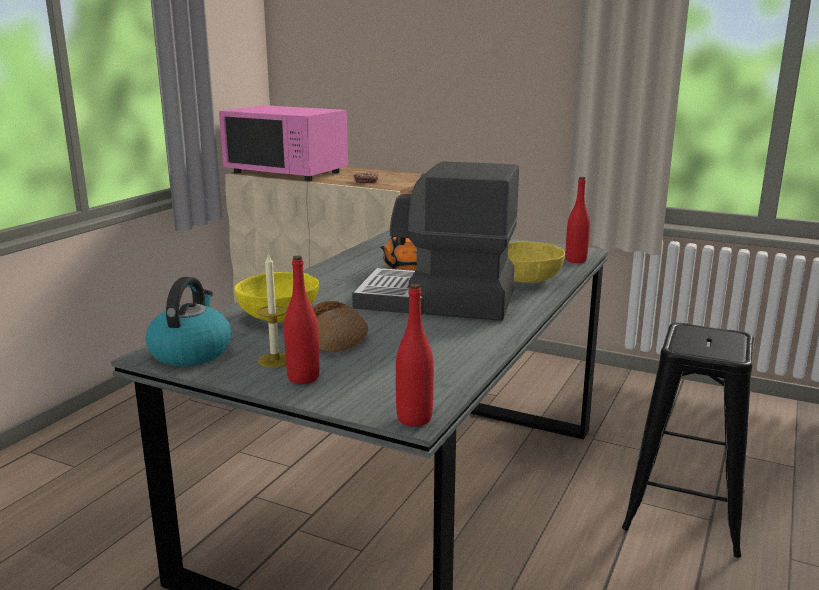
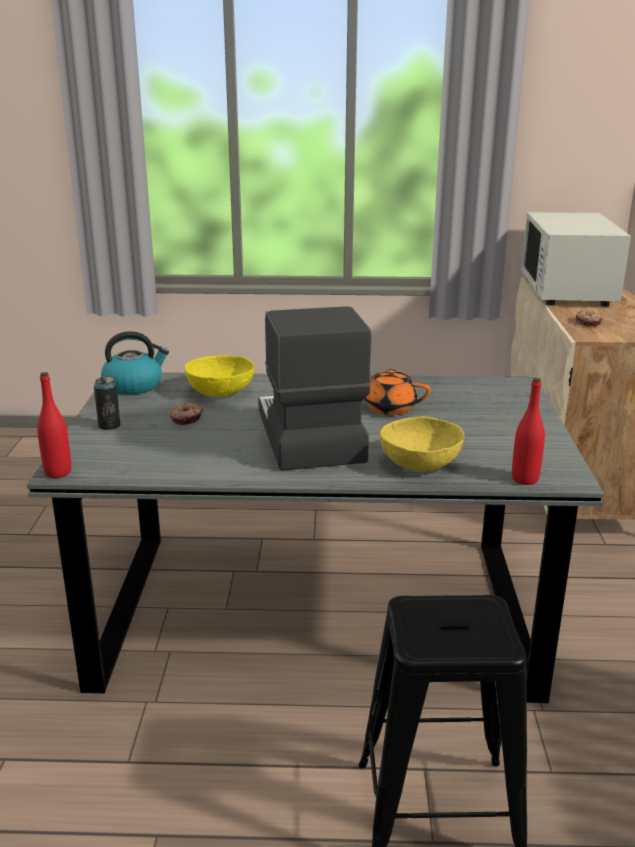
camera: 65 degrees right, 5 degrees up
pink microwave [219,105,348,181] -> white microwave [521,212,631,306]
candle [257,253,287,368] -> none
red bottle [284,256,319,384] -> can [94,376,120,430]
bread [312,301,368,352] -> donut [170,403,203,425]

